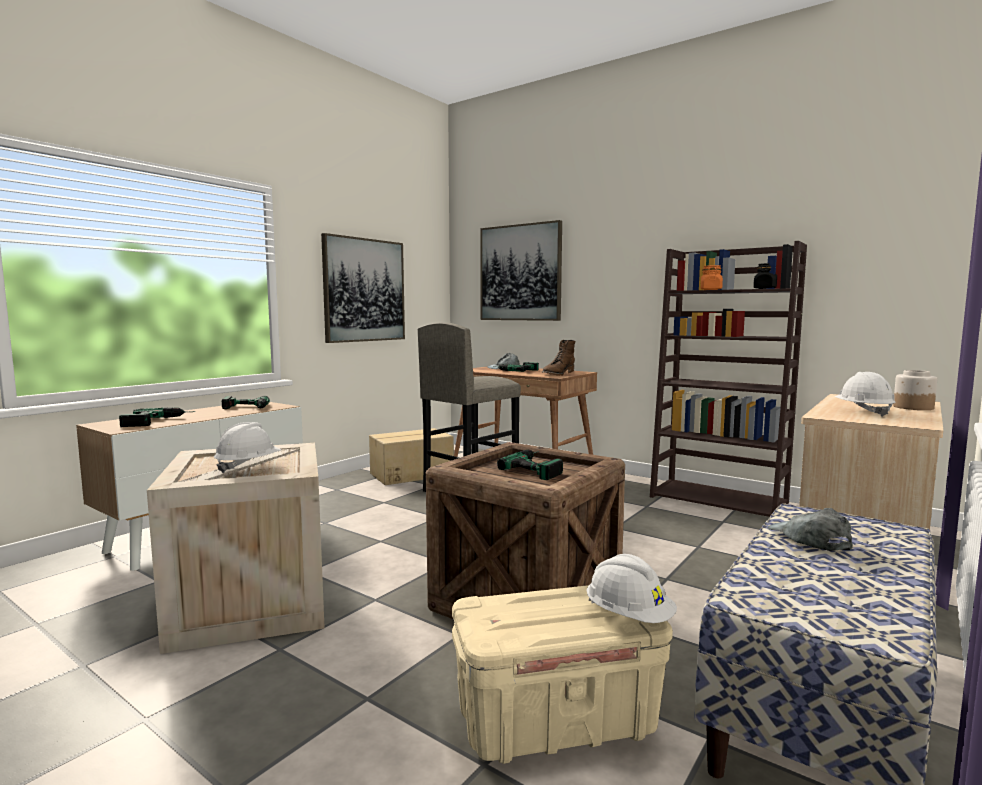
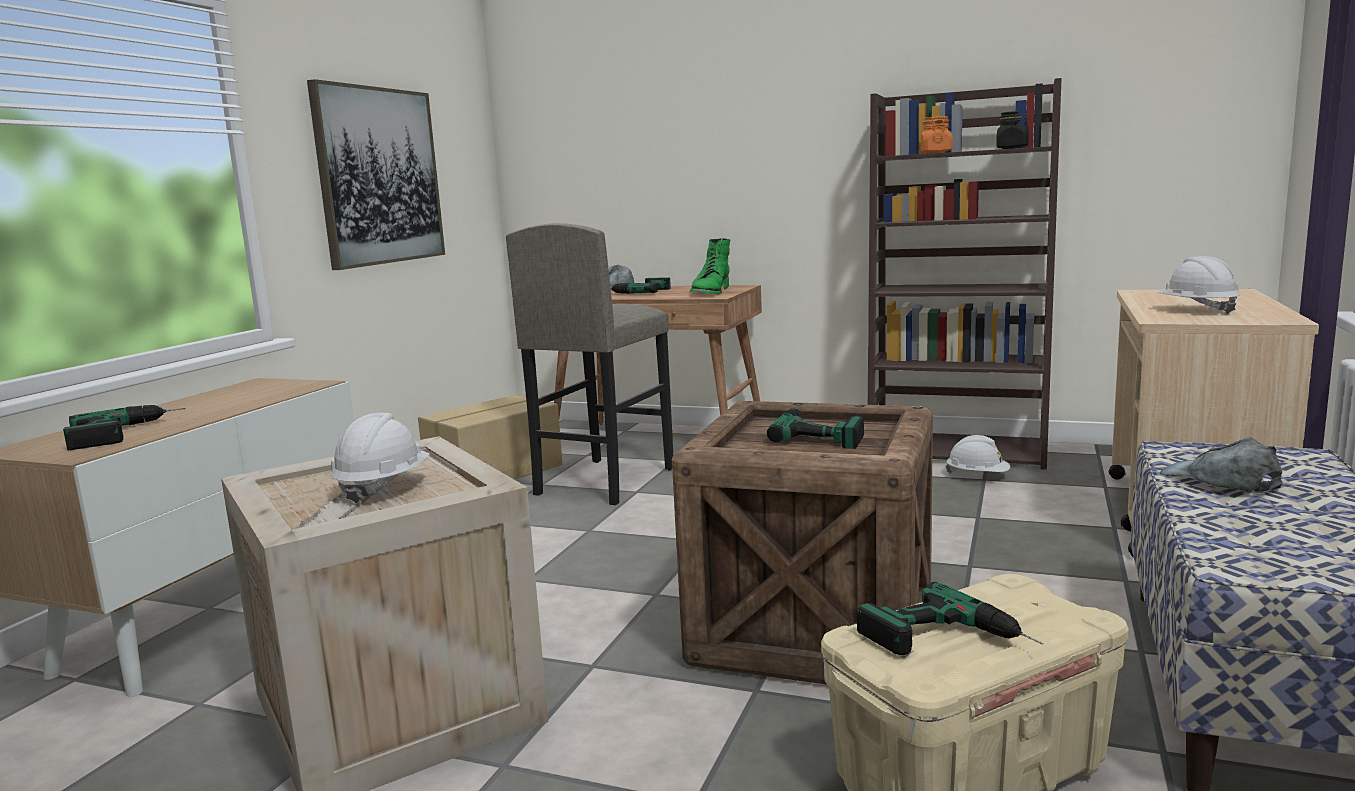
camera: 15 degrees left, 5 degrees up
power drill [222,396,270,409] -> power drill moved to [857,582,1044,655]
picture [480,220,562,321] -> none
brown boot [541,340,575,376] -> green boot [690,238,730,295]
white hard hat [587,554,677,623] -> white hard hat moved to [946,435,1010,473]
jar [893,370,937,410] -> none

